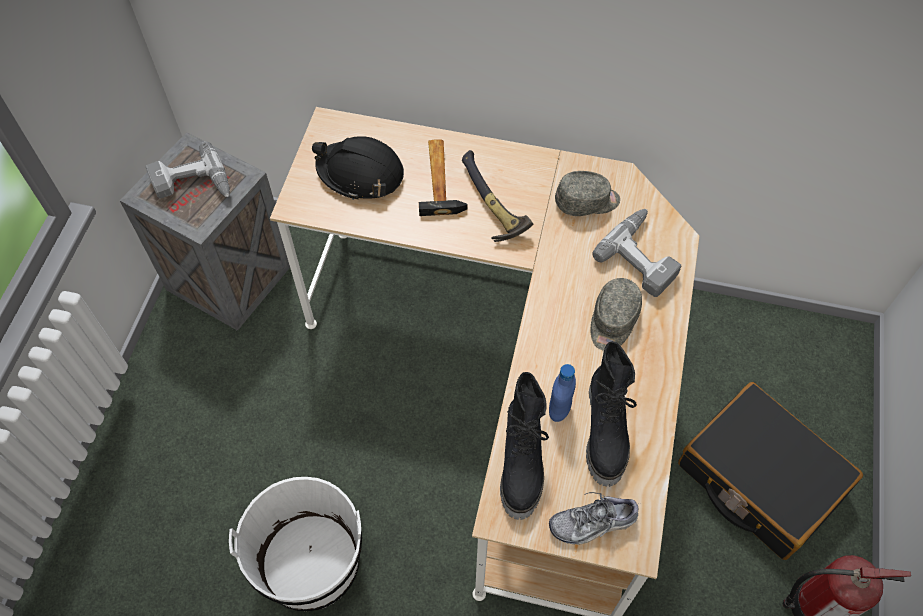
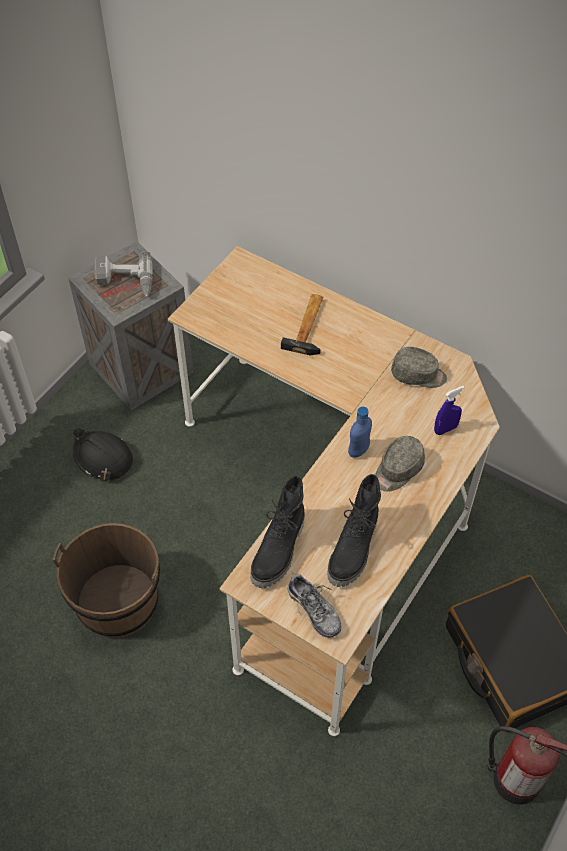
camera: 20 degrees right, 5 degrees down
white bucket [229,477,362,612] -> brown bucket [53,523,160,638]
black hard hat [312,136,404,200] -> black hard hat moved to [73,428,133,481]
hammer [462,150,533,242] -> none
blue bottle [549,364,576,422] -> blue bottle moved to [348,407,372,458]
shoe [549,492,639,545] -> shoe turned 135 degrees counterclockwise [287,574,341,638]
power drill [593,209,681,297] -> blue spray bottle [434,386,465,435]

